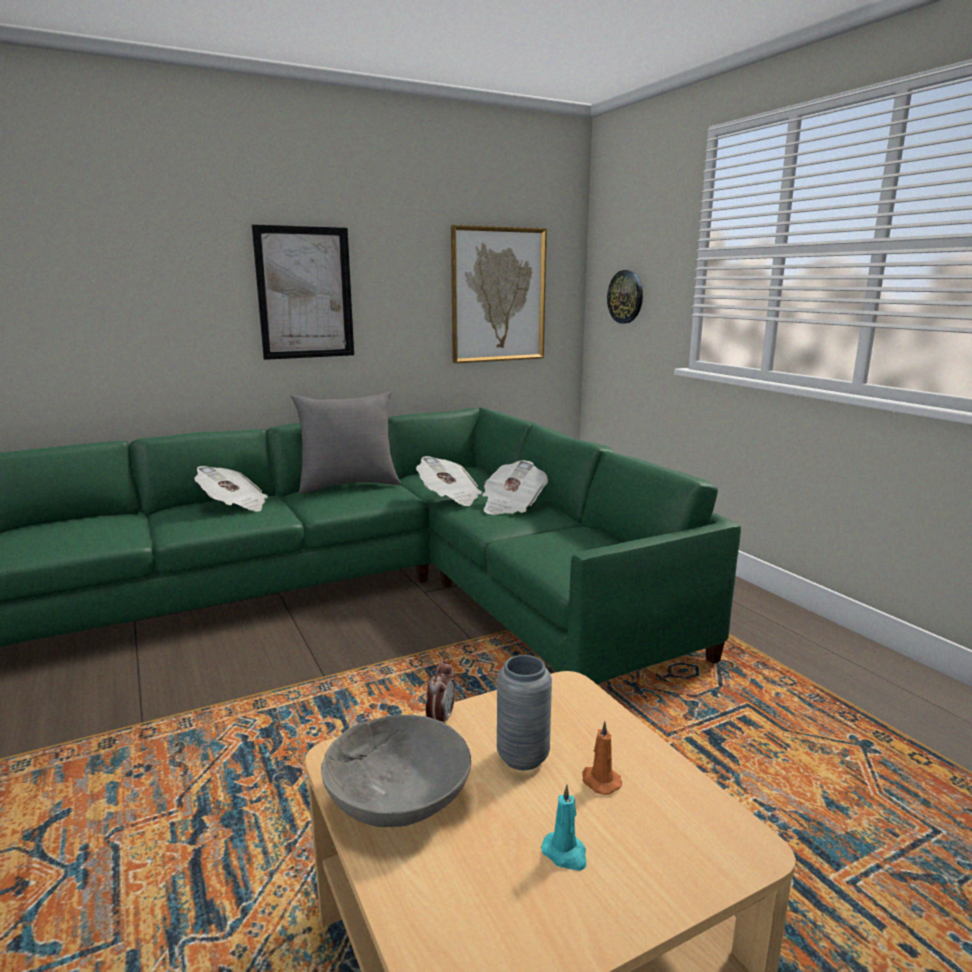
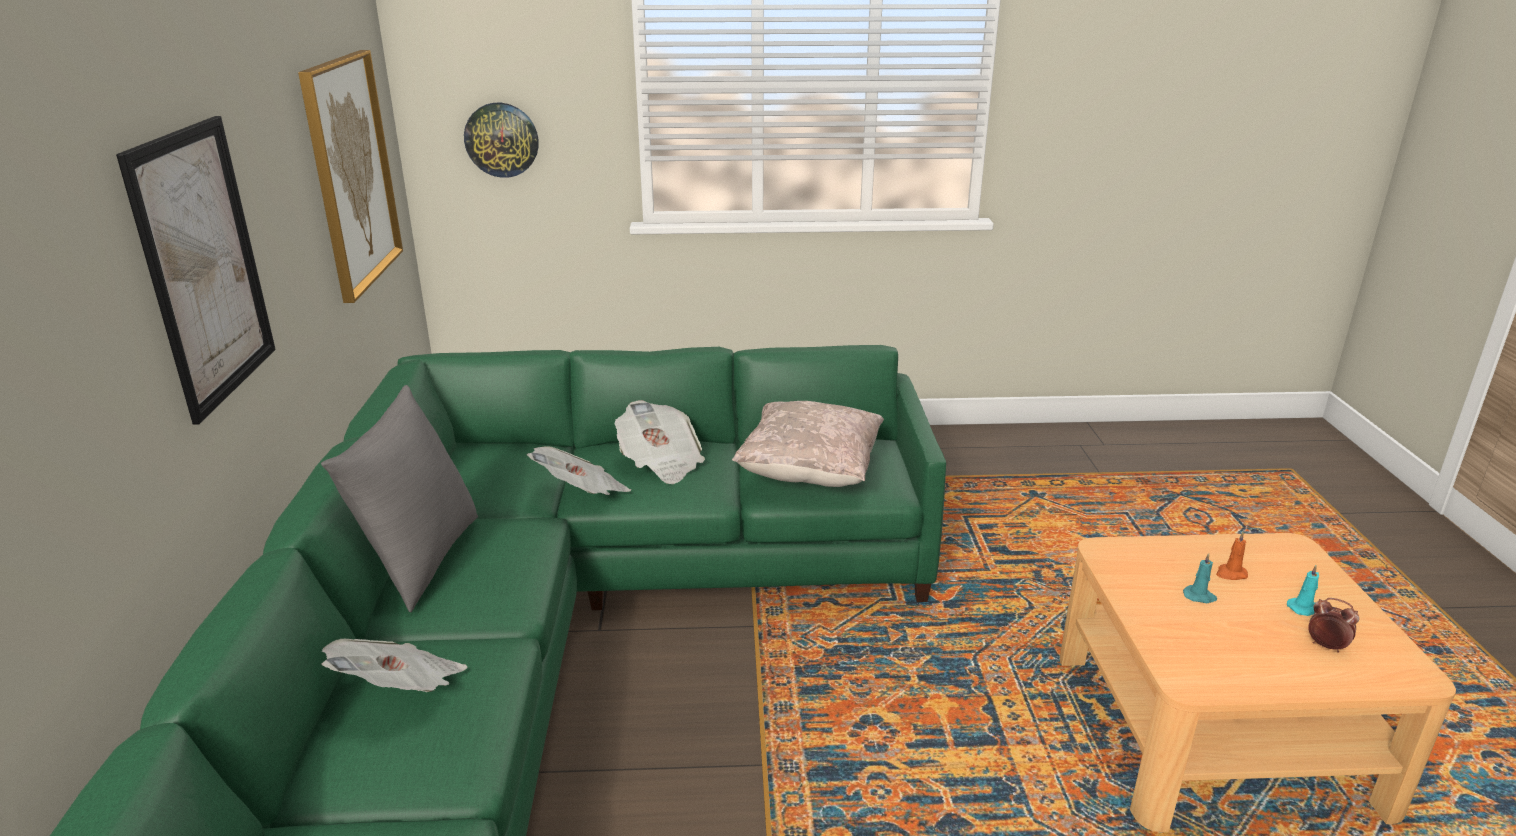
camera: 65 degrees left, 10 degrees up
grey bowl [321,714,471,827] -> none
alarm clock [425,660,456,723] -> alarm clock moved to [1308,598,1359,653]
grey vase [497,655,552,770] -> turquoise candle [1183,553,1217,603]
none -> beige pillow [732,401,884,487]

